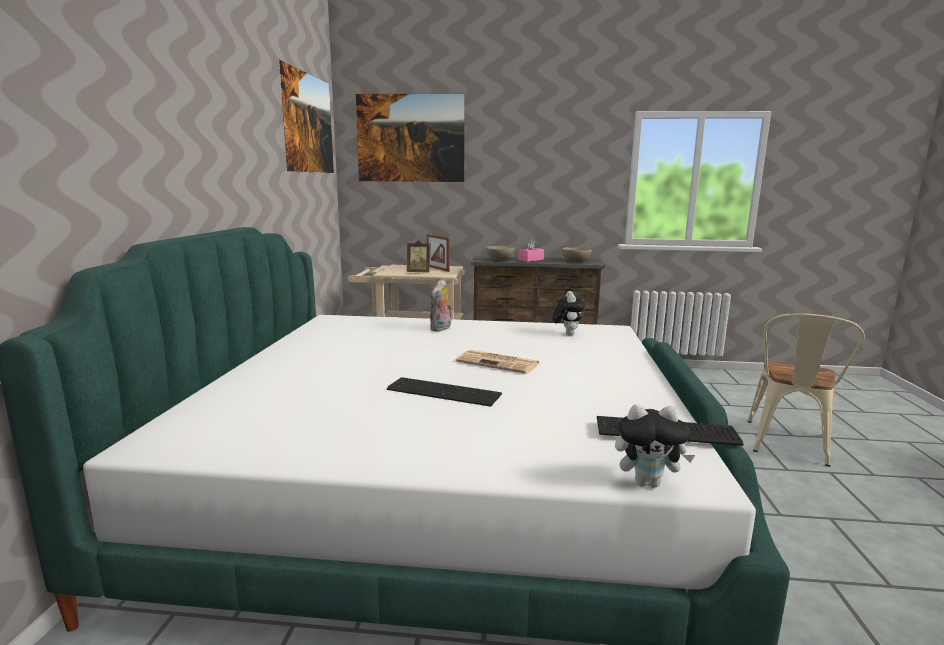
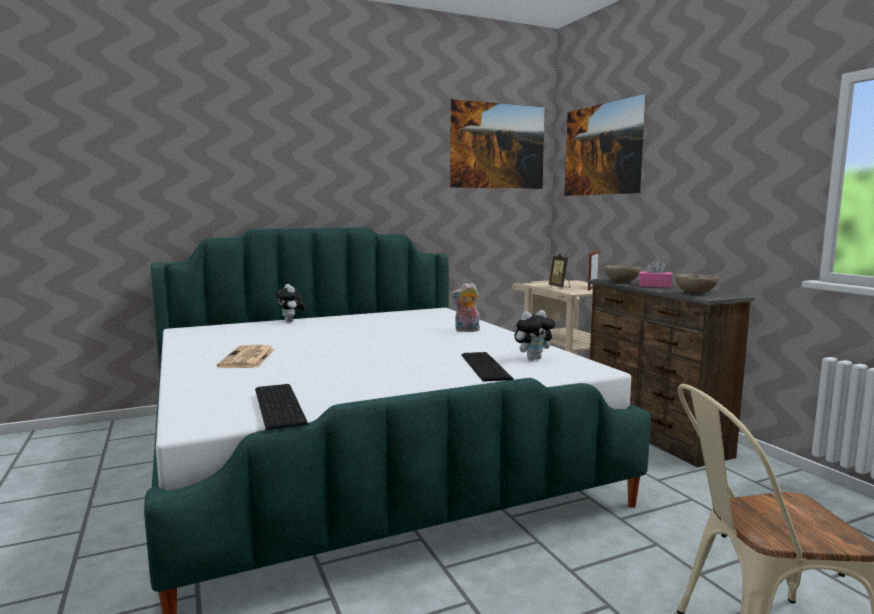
camera: 60 degrees right, 5 degrees down
keyboard [387,377,502,407] -> keyboard moved to [461,352,514,382]
newspaper [456,350,539,374] -> newspaper moved to [217,345,275,368]
plush toy [615,404,695,487] -> plush toy moved to [276,284,305,322]

